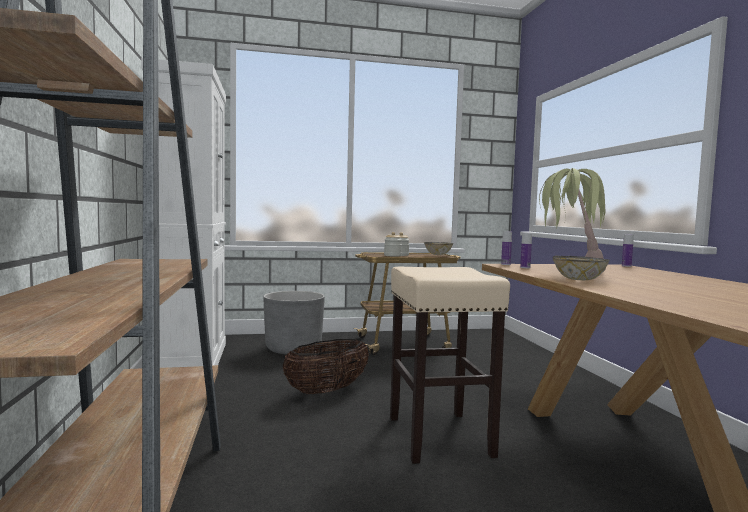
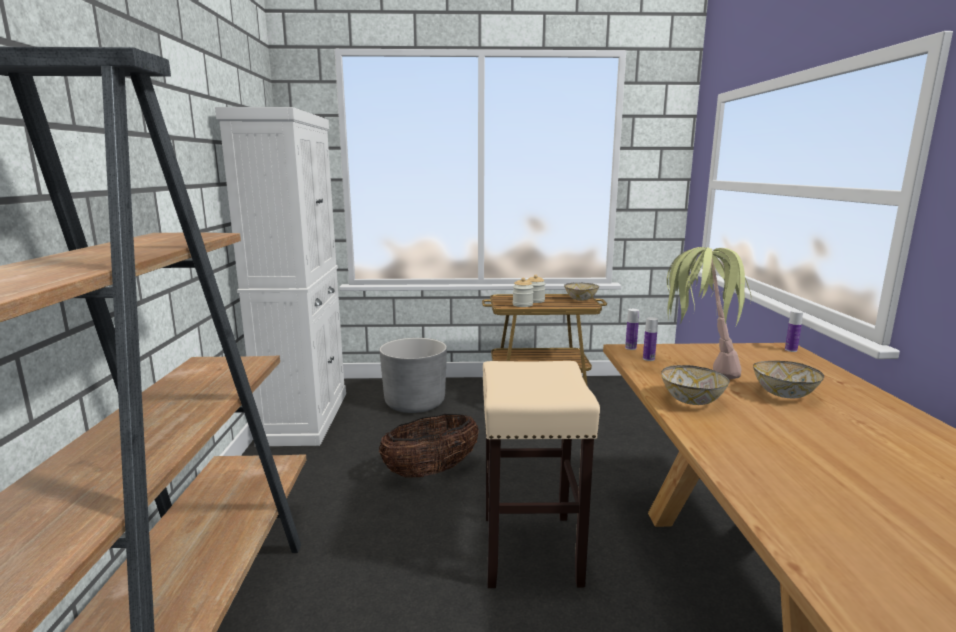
camera: 10 degrees right, 10 degrees up
none -> bowl [753,361,824,398]

